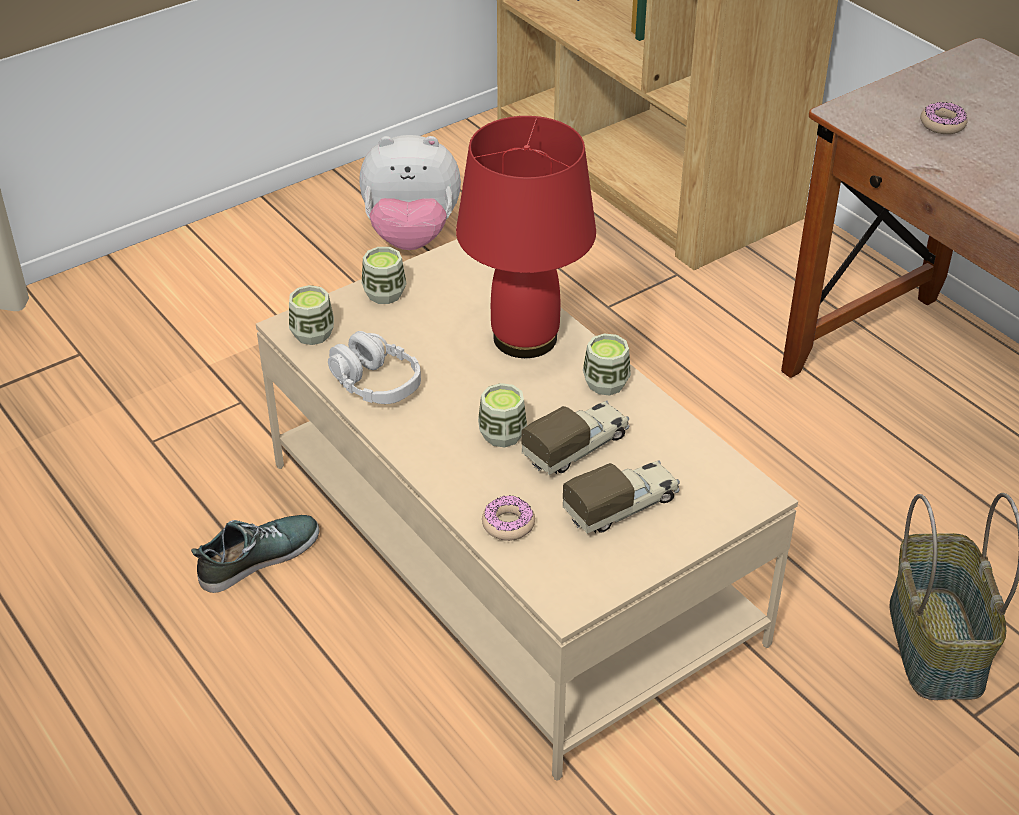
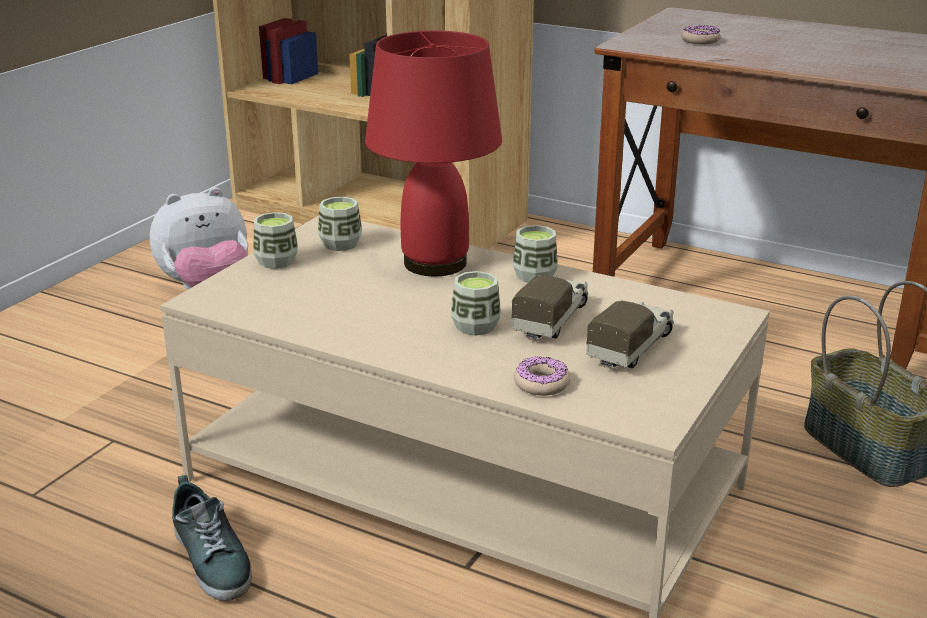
camera: 25 degrees left, 15 degrees down
shoe [191,515,320,593] -> shoe turned 120 degrees clockwise [172,475,252,601]
cup [289,285,334,345] -> cup moved to [318,197,362,251]
grey headphones [328,331,421,404] -> none

